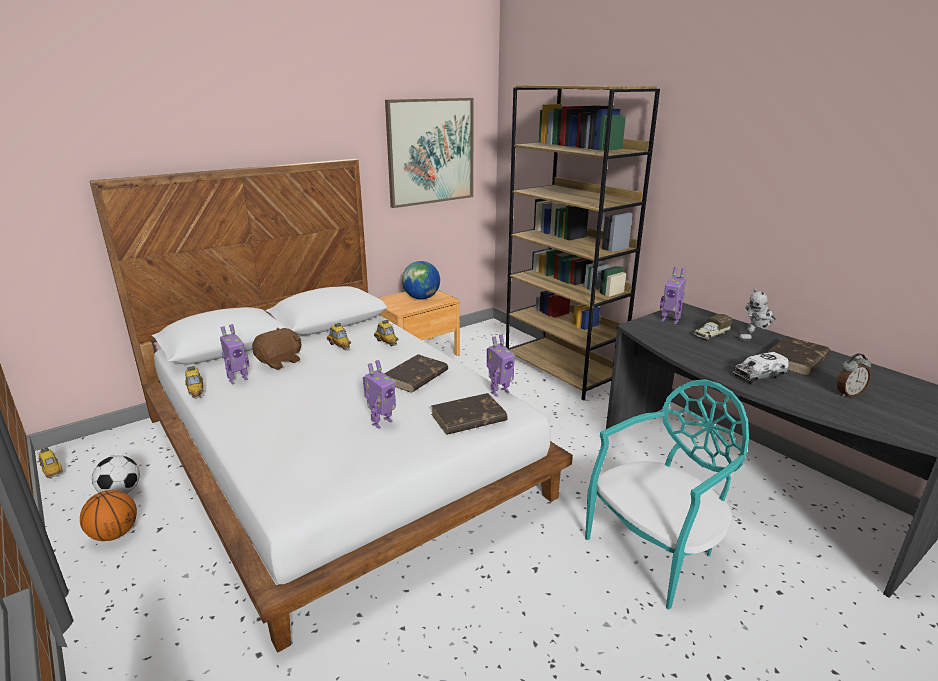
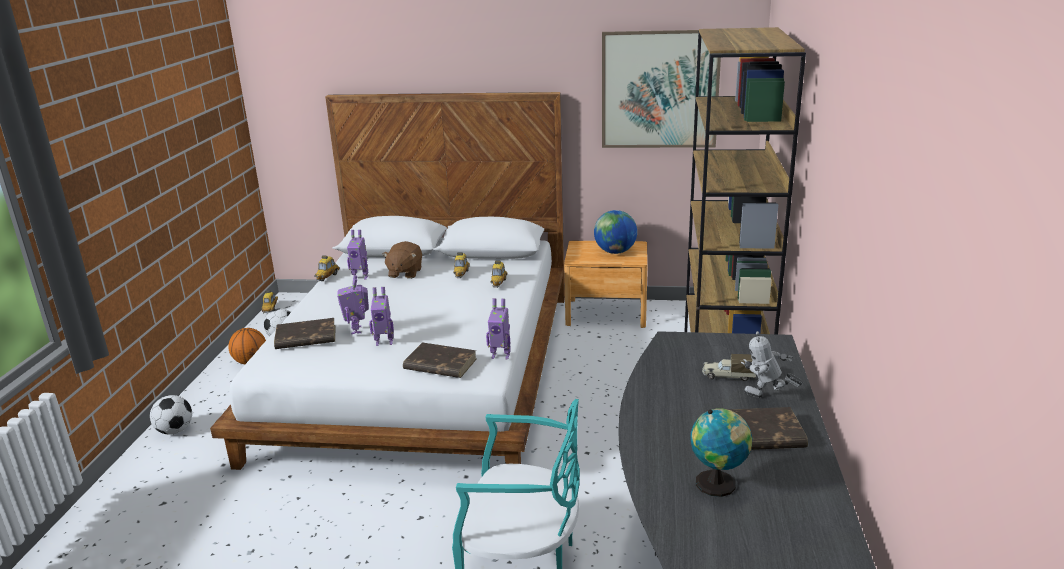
camera: 45 degrees right, 0 degrees up
brown plush toy [252,328,301,370] -> brown plush toy turned 105 degrees clockwise [382,241,422,279]
brown book [384,354,448,393] -> brown book moved to [274,318,336,349]
toy robot [660,267,686,324] -> toy robot moved to [337,275,369,334]
toy truck [733,352,789,385] -> none
alarm clock [837,353,871,397] -> globe [690,409,752,497]
none -> football [150,395,192,435]

